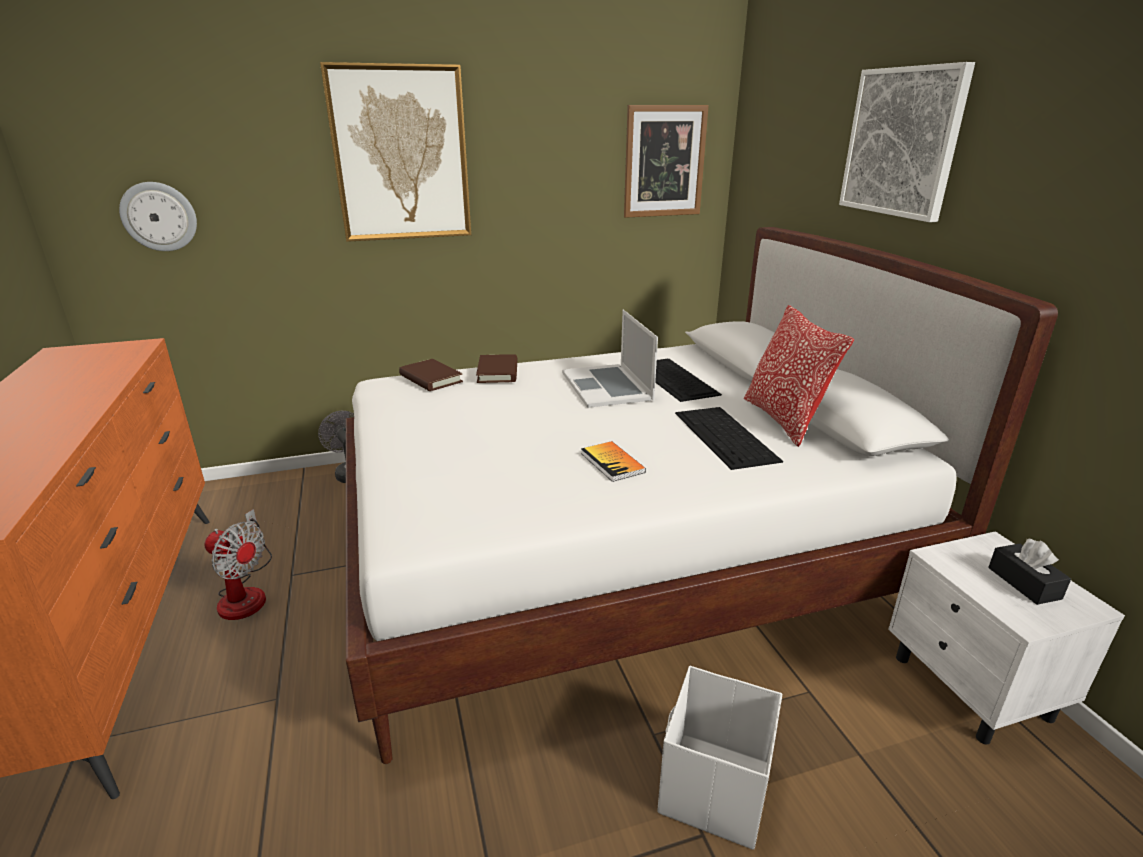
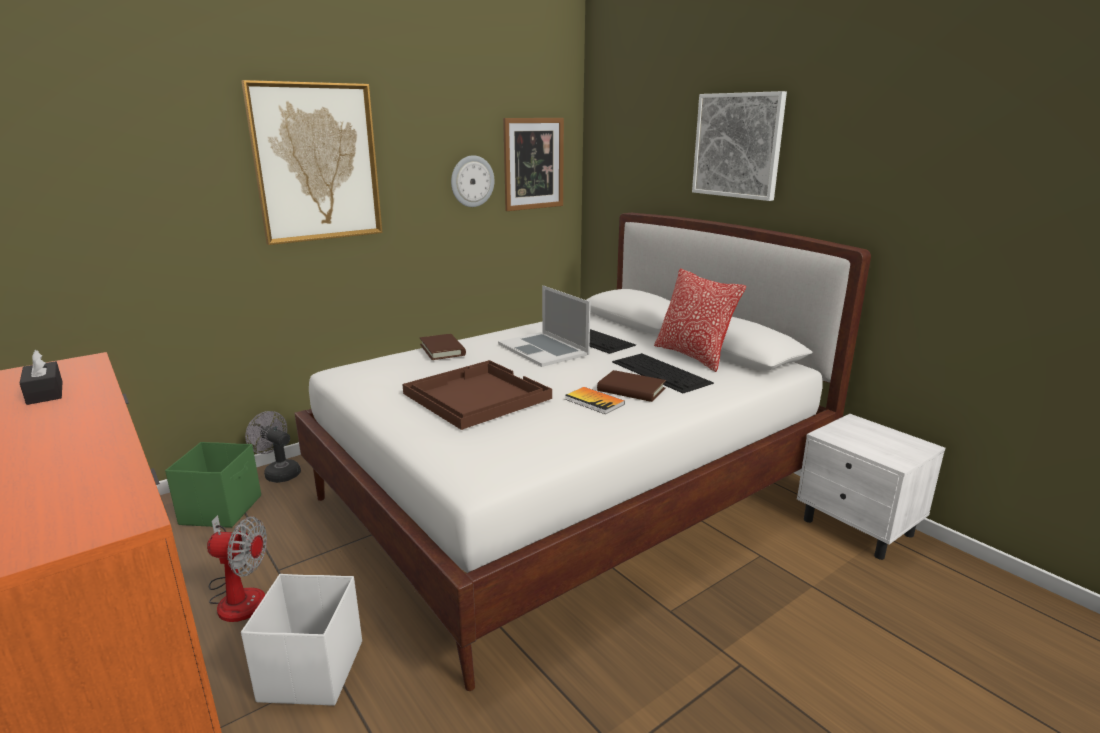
camera: 20 degrees left, 5 degrees down
wall clock [119,182,197,251] -> wall clock moved to [451,155,494,207]
brown book [399,359,463,391] -> brown book moved to [597,370,666,402]
white storage box [657,666,782,850] -> white storage box moved to [241,574,362,706]
black tissue box [988,539,1071,605] -> black tissue box moved to [20,350,63,405]
none -> green storage box [165,442,261,528]
none -> brown tray [402,360,552,430]

